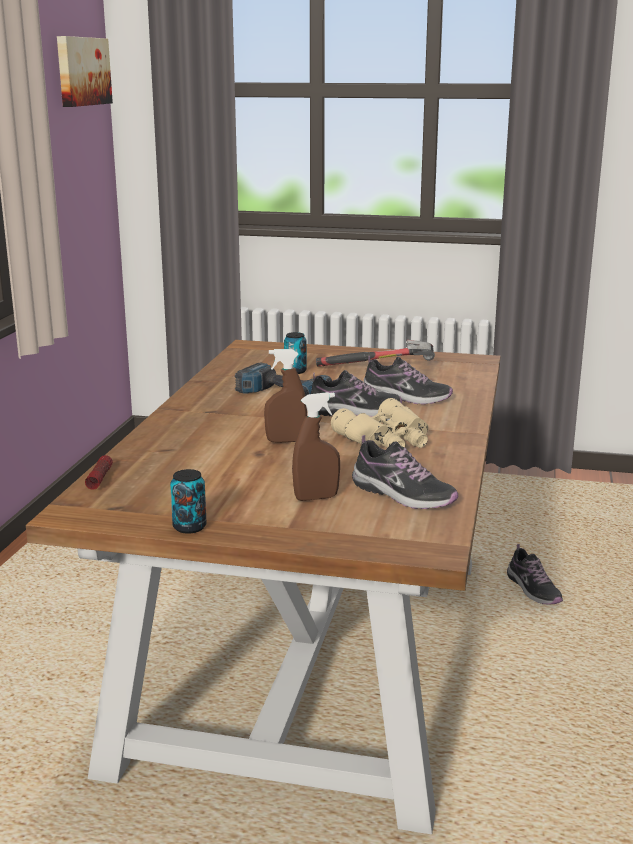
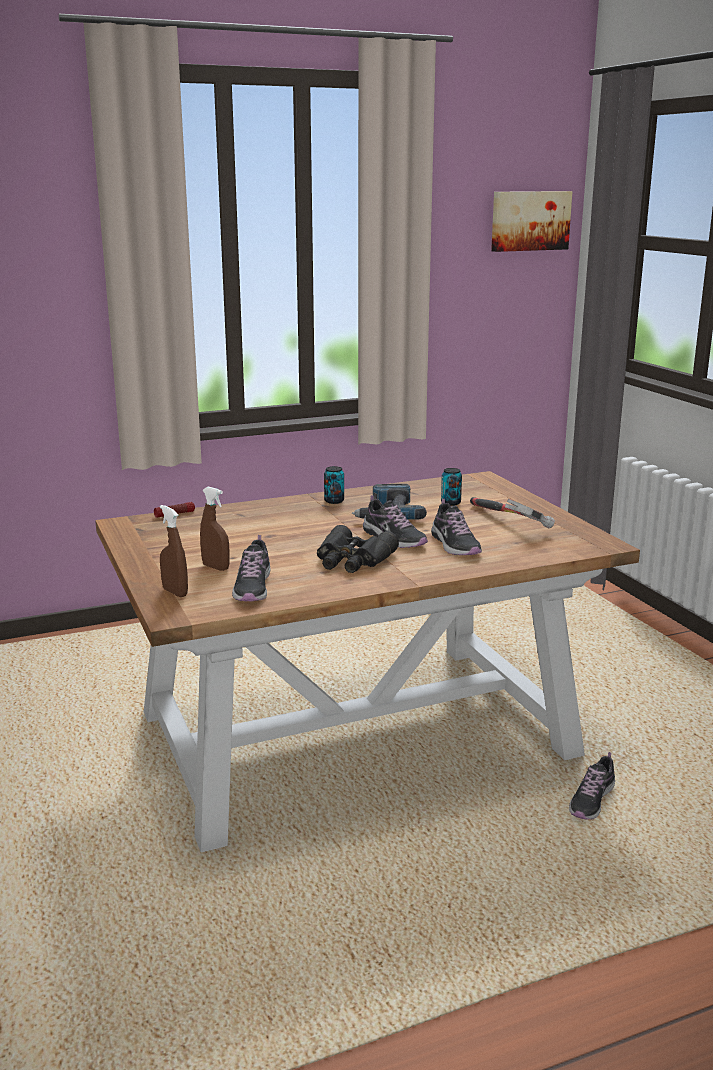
camera: 55 degrees right, 0 degrees up
can [170,469,207,534] -> can moved to [324,466,344,504]
brown spray bottle [264,349,307,443] -> brown spray bottle moved to [160,505,188,597]
beige binoculars [331,398,429,448] -> black binoculars [317,525,399,573]

